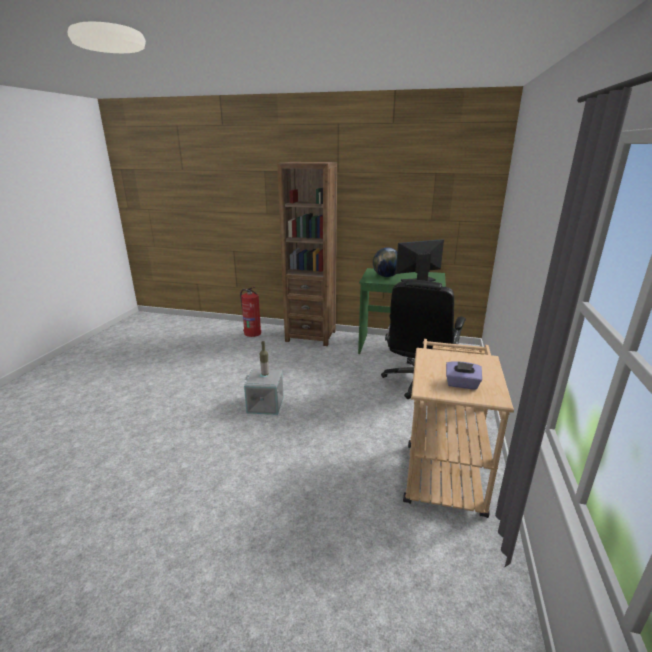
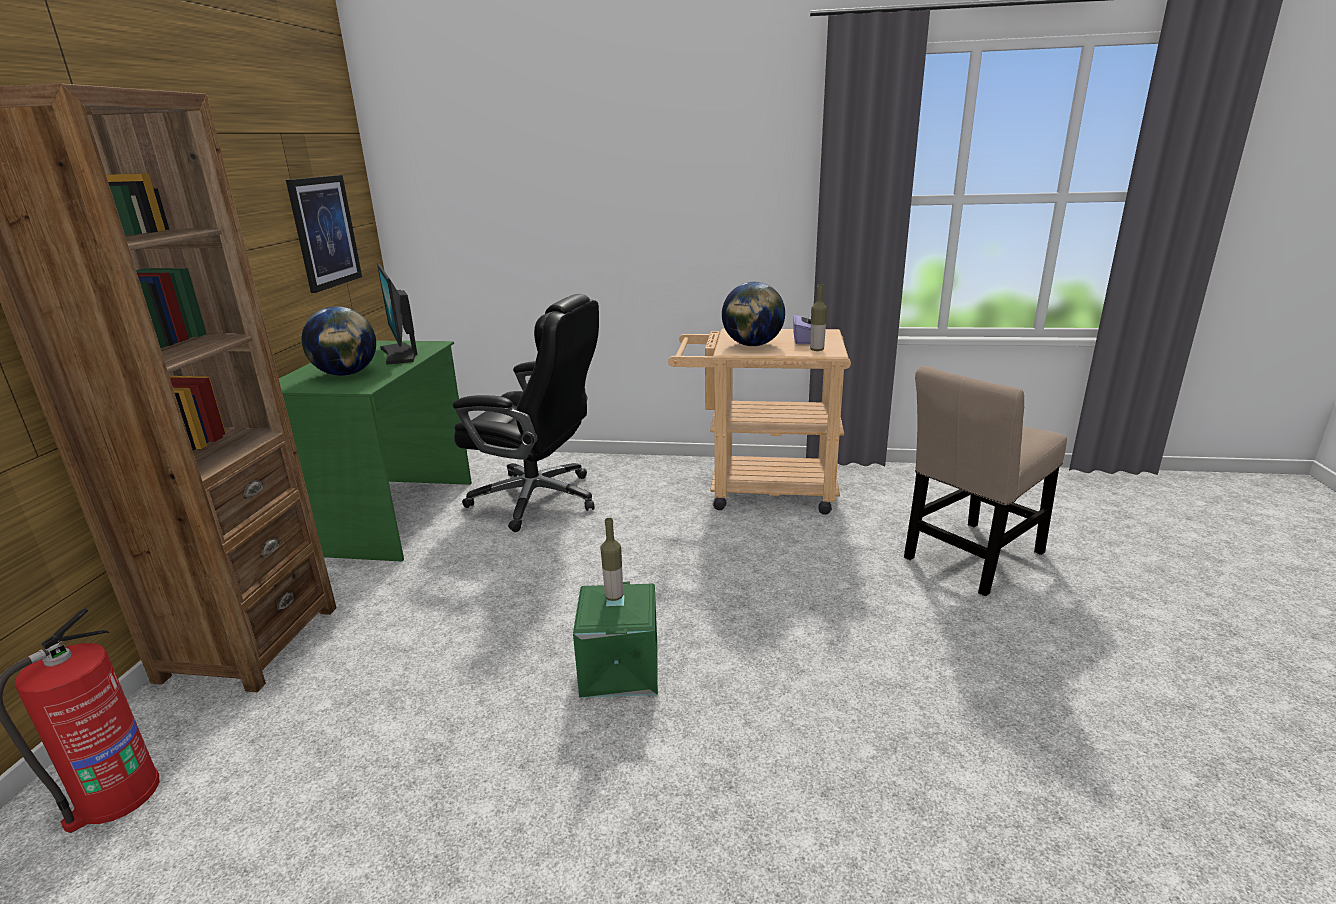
camera: 95 degrees left, 0 degrees up
grey storage box [244,369,284,415] -> green storage box [573,582,658,698]
none -> picture [286,175,362,293]
none -> globe [722,282,785,346]
none -> bottle [810,284,827,351]
none -> beige chair [904,366,1067,596]

